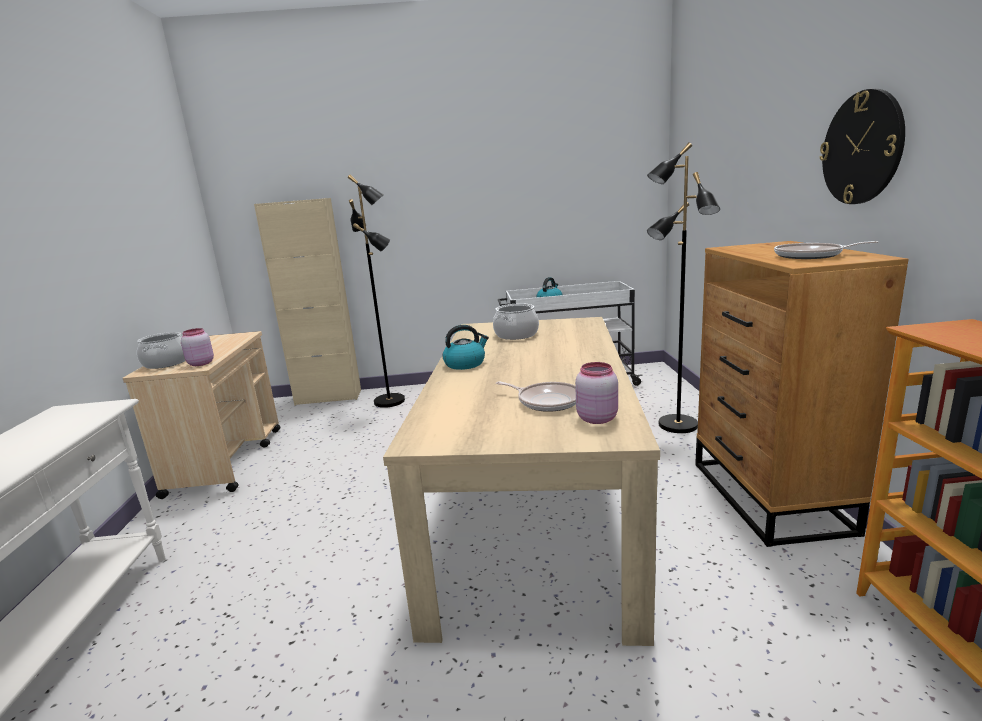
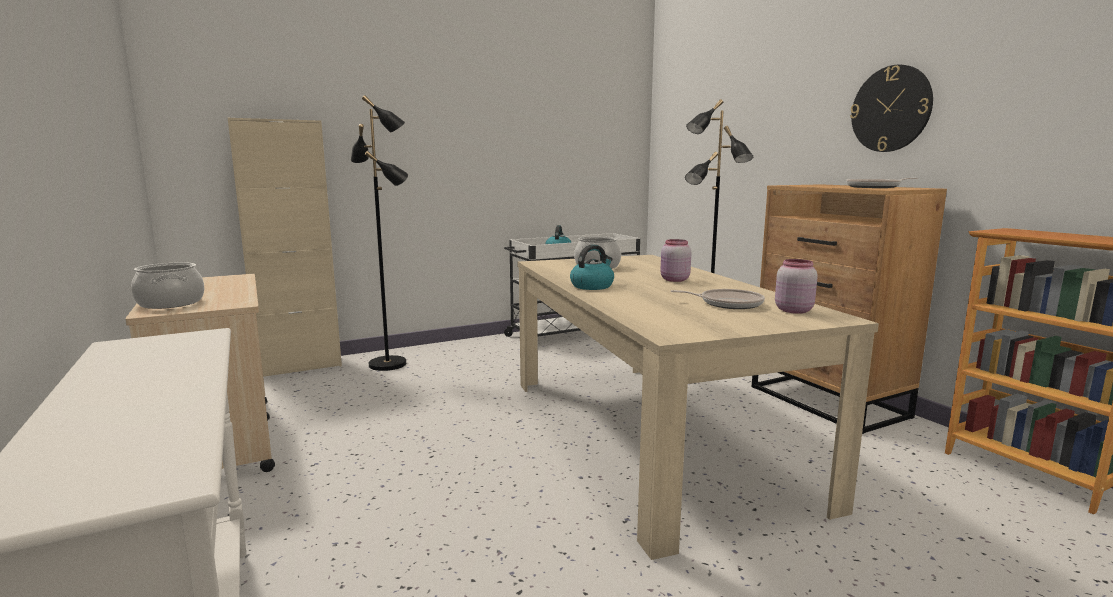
camera: 25 degrees left, 5 degrees down
pink jar [181,328,214,366] -> pink jar moved to [660,239,691,282]

